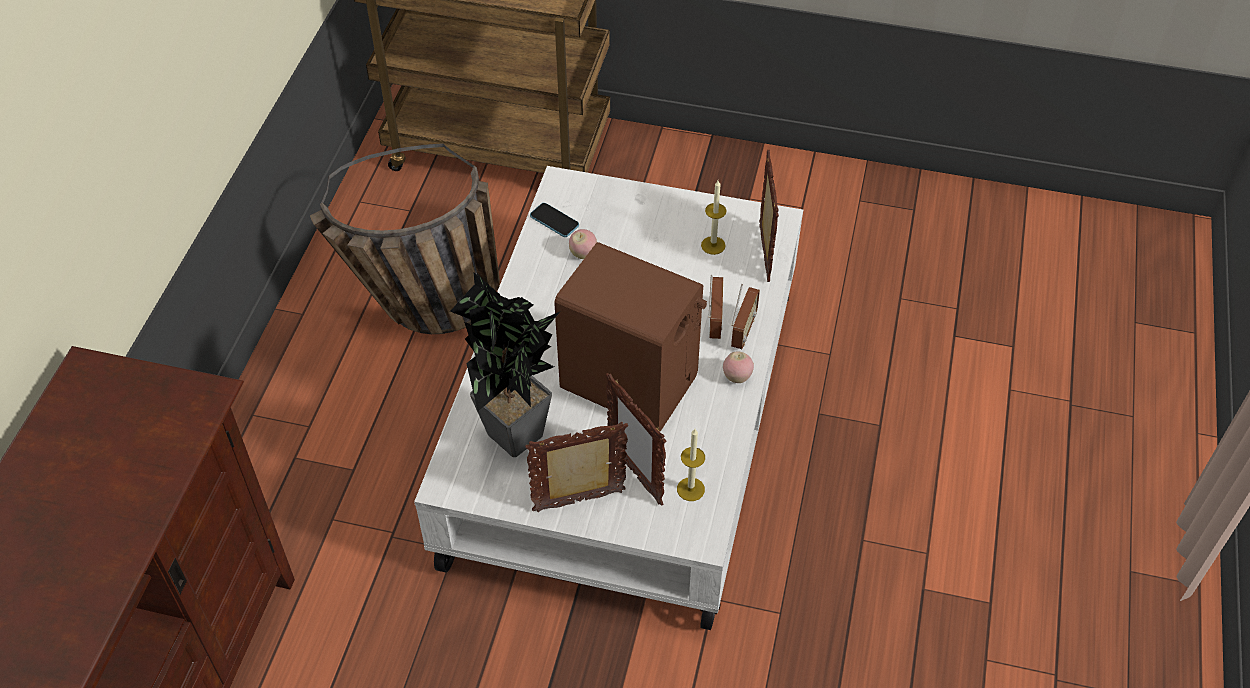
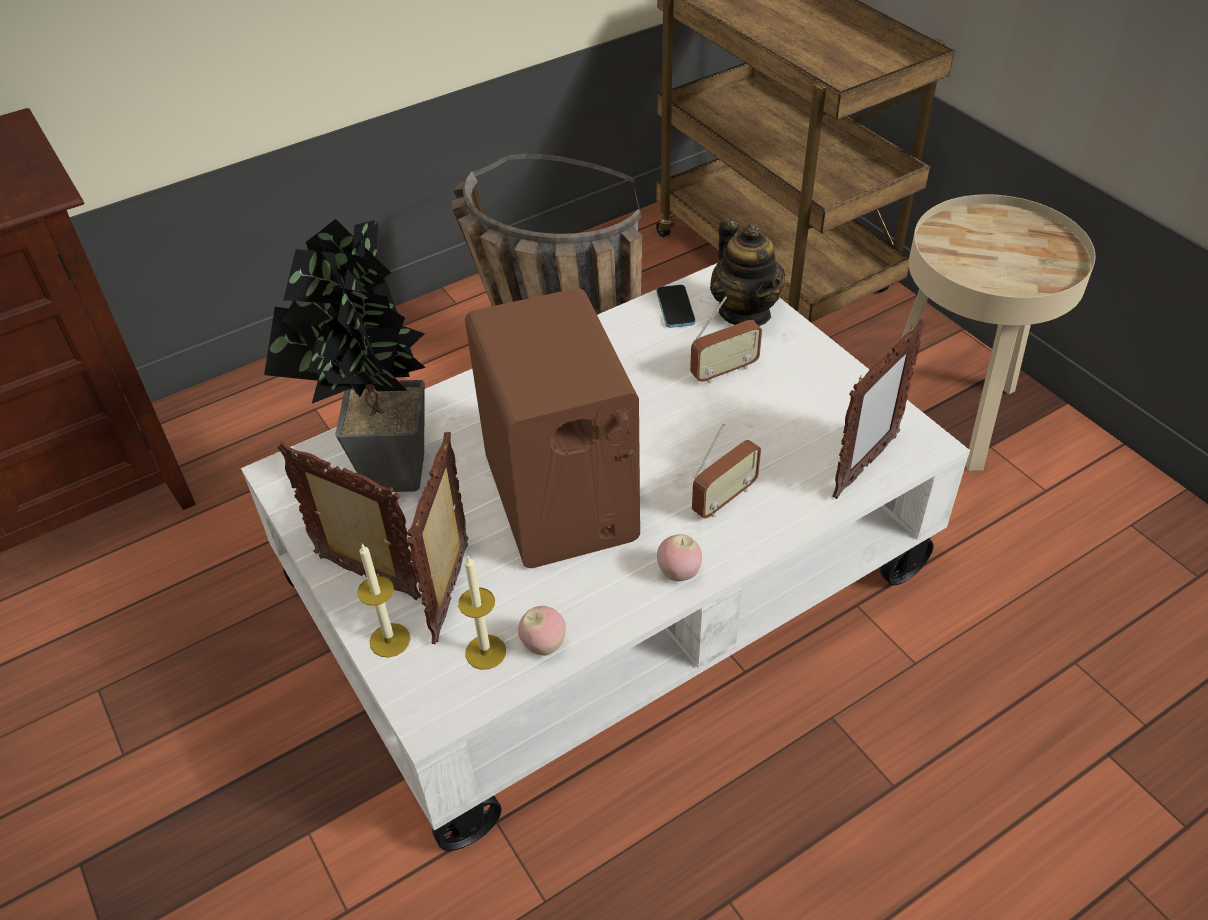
camera: 45 degrees right, 5 degrees down
apple [569,229,597,259] -> apple moved to [518,606,566,656]
candle [701,181,727,255] -> candle moved to [357,544,410,657]
radio [731,284,760,349] -> radio moved to [690,296,762,383]
none -> teapot [710,218,785,326]
none -> beige side table [902,194,1095,471]

